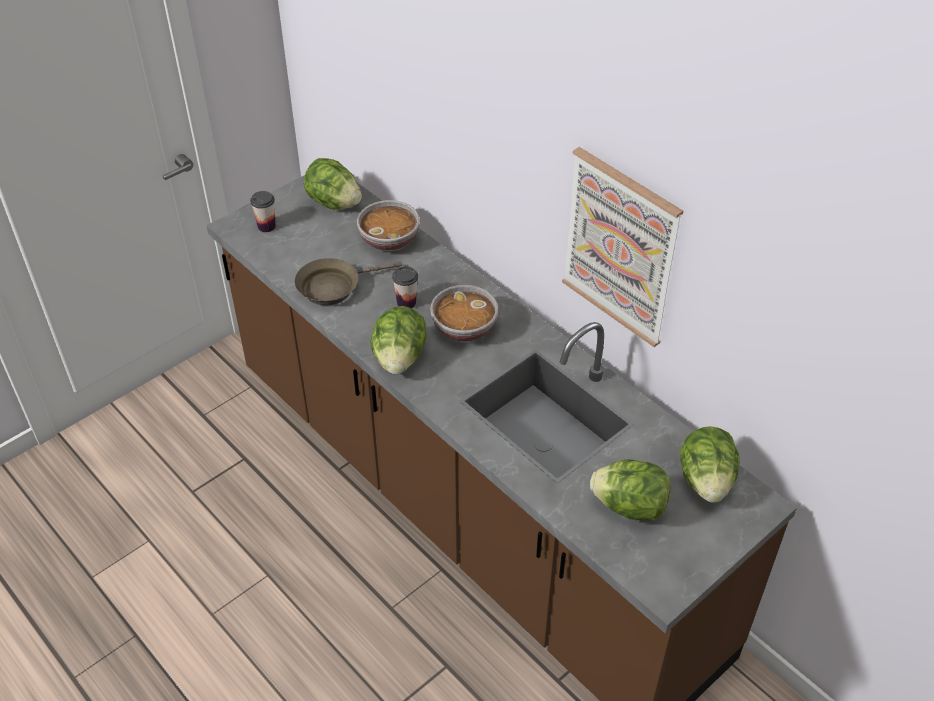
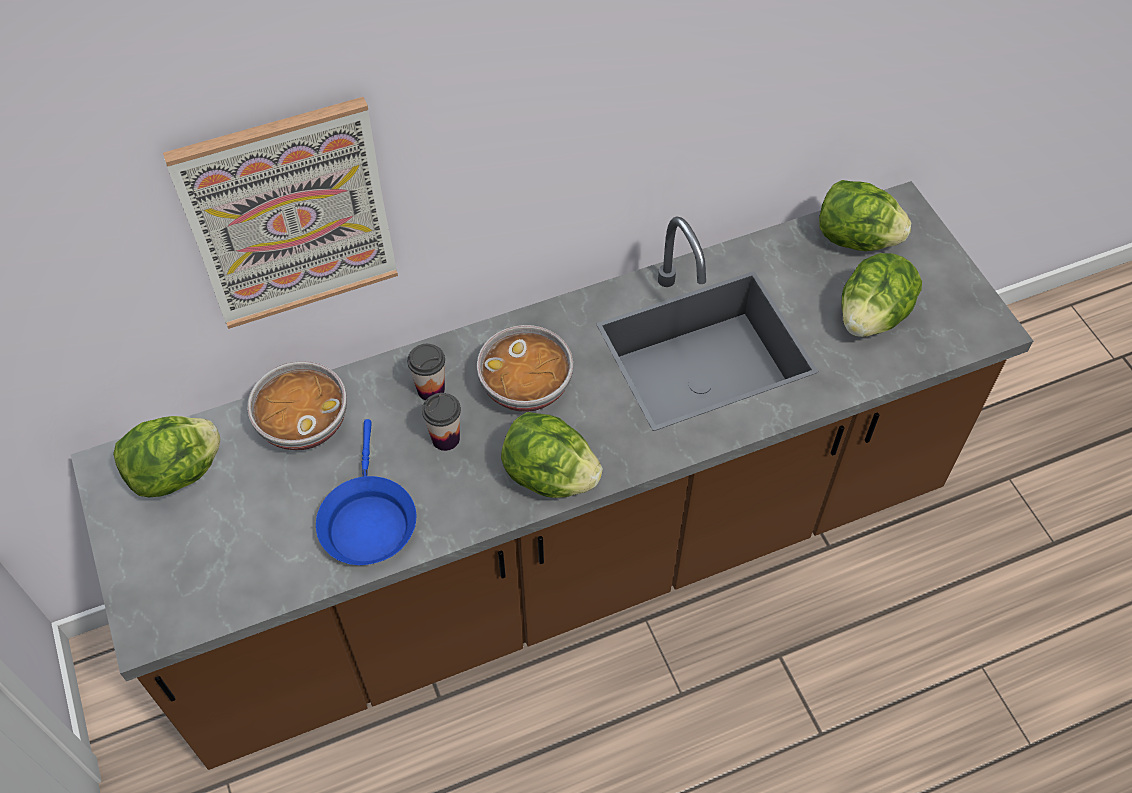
camera: 70 degrees left, 10 degrees up
cup [250,191,276,232] -> cup moved to [407,344,445,400]
brown frying pan [295,258,402,305] -> blue frying pan [316,419,416,565]
picture [562,147,683,347] -> picture moved to [163,97,398,329]

